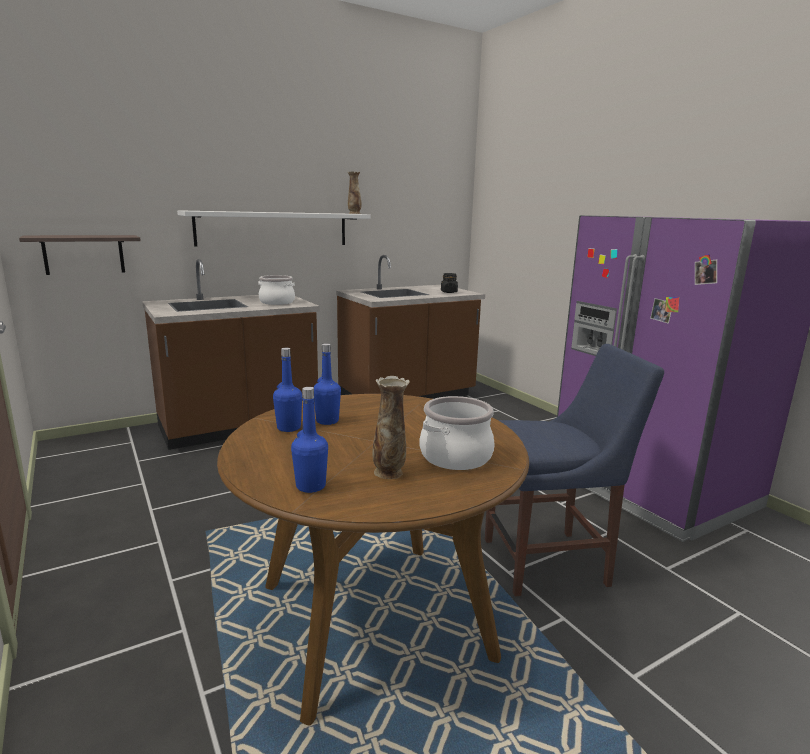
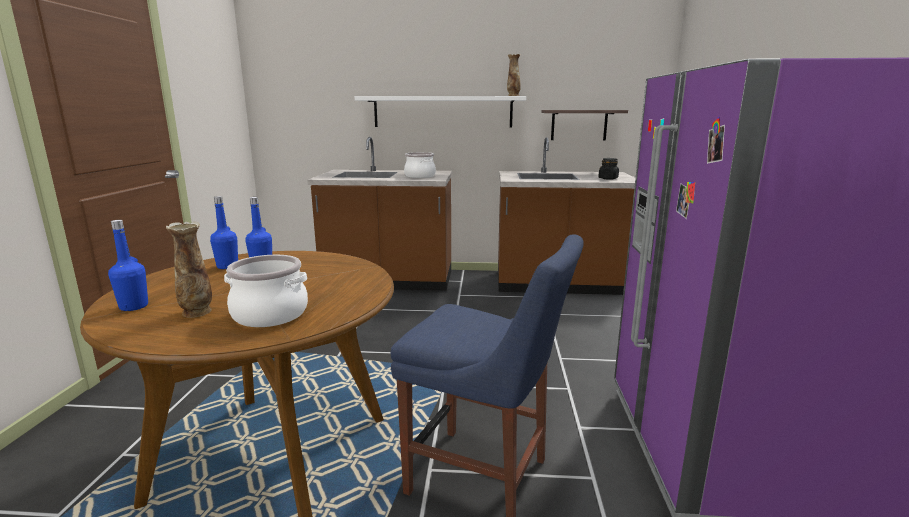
camera: 35 degrees right, 0 degrees up
shelf [19,235,141,275] -> shelf moved to [541,110,628,140]

